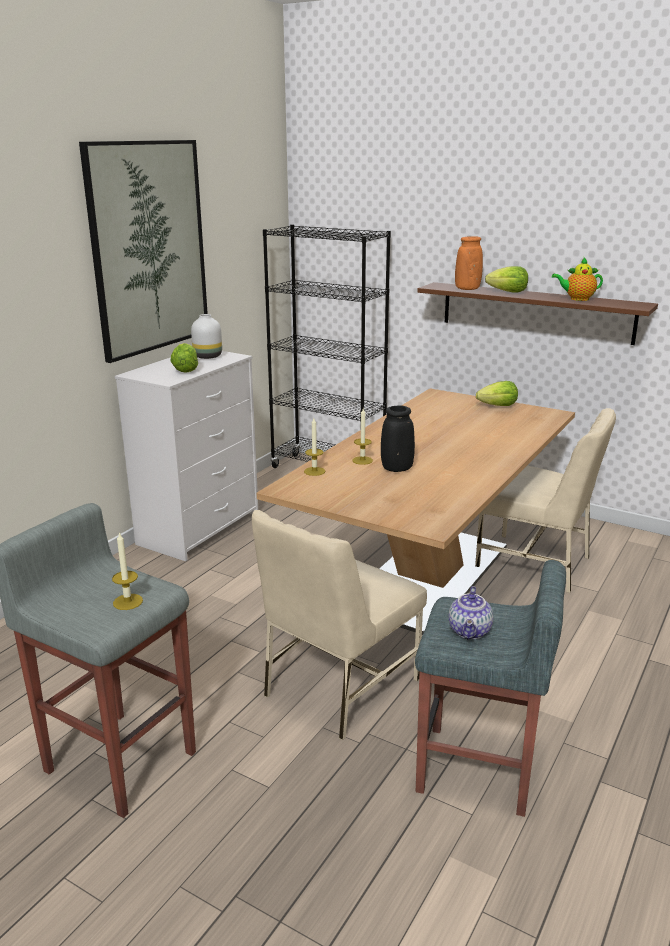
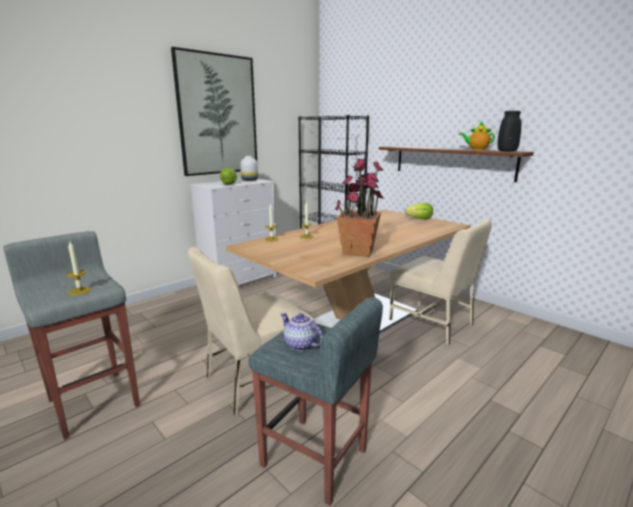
camera: 15 degrees right, 5 degrees down
black vase [381,406,415,472] -> black vase moved to [498,111,521,152]
teapot [449,586,493,639] -> teapot turned 105 degrees clockwise [281,313,323,351]
orange vase [455,236,483,290] -> none
lettuce [485,266,528,293] -> none
none -> potted plant [335,159,384,257]

